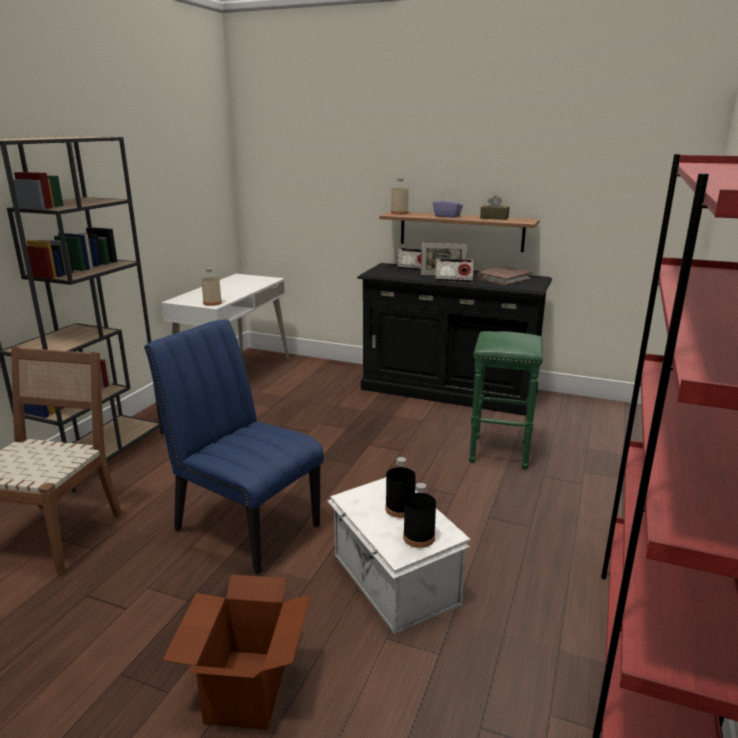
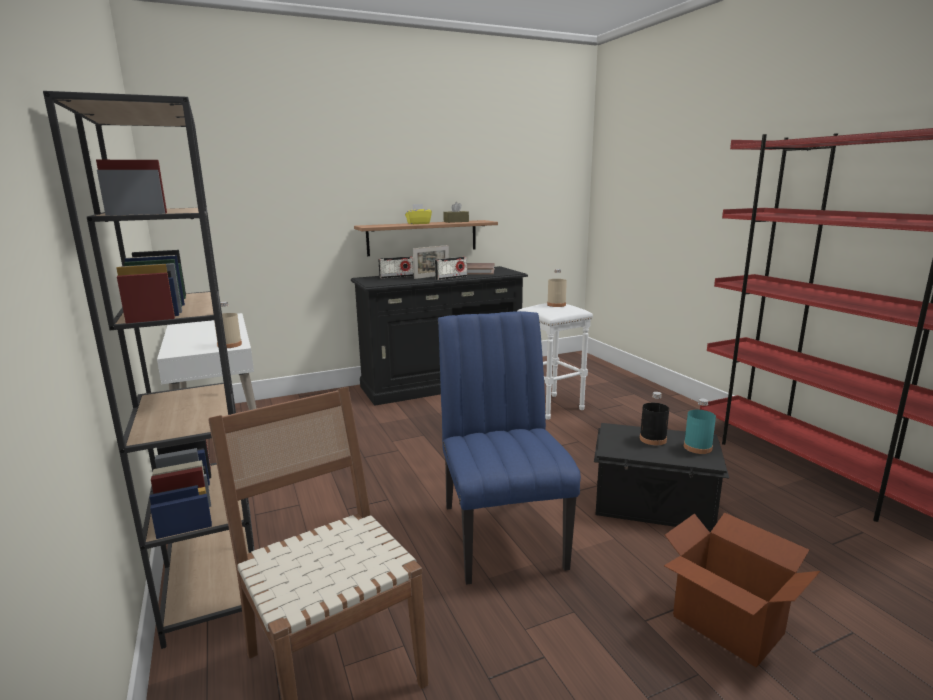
camera: 45 degrees left, 5 degrees down
blue chair [144,319,324,575] -> blue chair turned 90 degrees clockwise [438,311,581,585]
white storage box [328,477,470,634] -> black storage box [594,423,729,532]
beige bottle [391,178,409,215] -> beige bottle moved to [547,269,567,307]
black bottle [403,482,436,548] -> turquoise bottle [684,399,716,454]
purple tissue box [433,195,463,218] -> yellow tissue box [405,204,432,224]
green stool [469,331,543,470] -> white stool [517,303,593,420]

